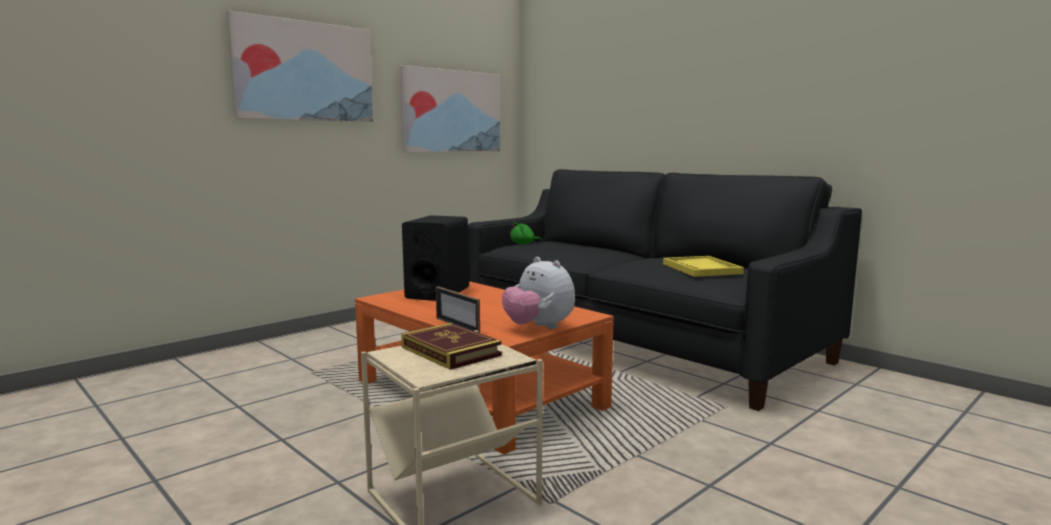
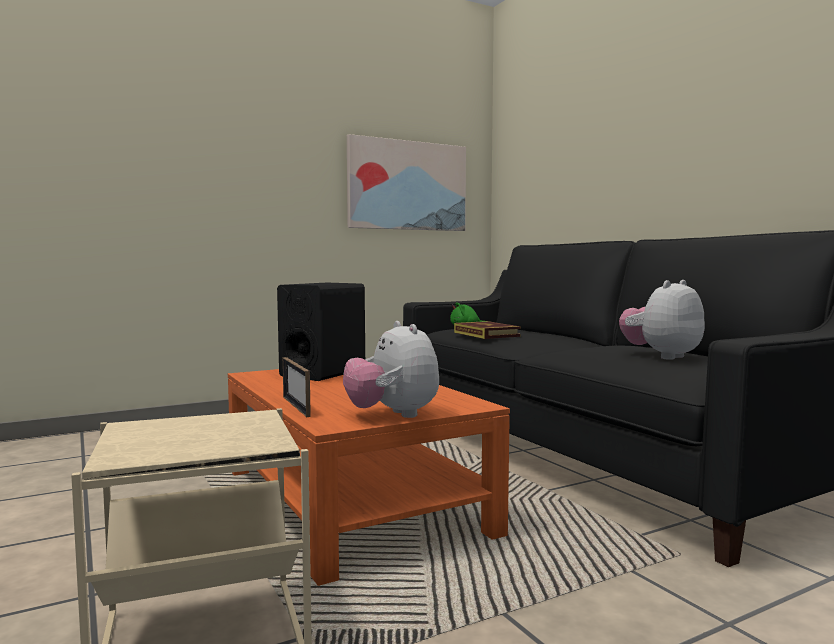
camera: 15 degrees right, 5 degrees down
picture [226,11,373,122] -> none
book [401,323,502,370] -> book moved to [454,321,521,339]
yellow tray [663,256,744,277] -> plush toy [619,280,705,360]

